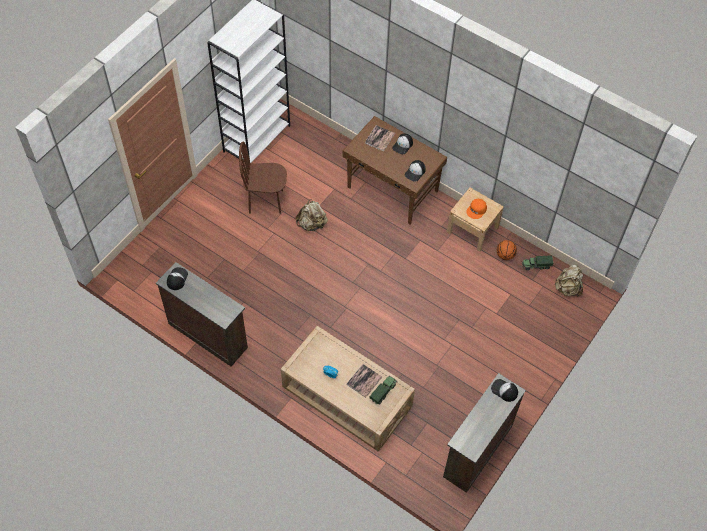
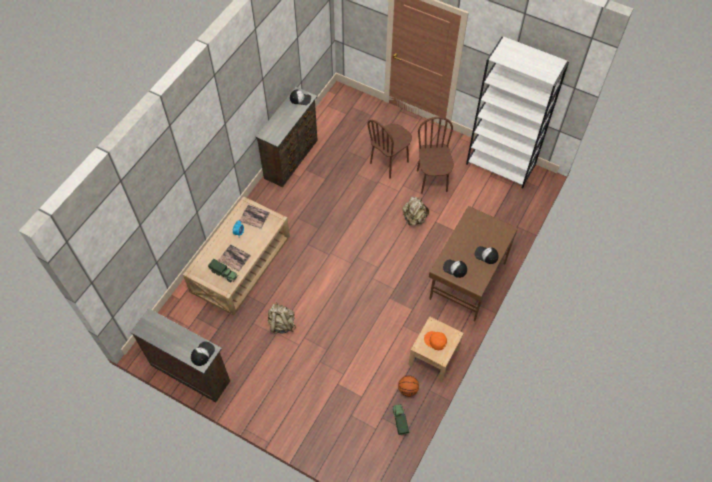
camera: 85 degrees right, 0 degrees up
book [365,125,395,151] -> book moved to [239,205,269,229]
beige backpack [555,264,583,297] -> beige backpack moved to [268,302,296,334]
none -> brown chair [367,120,412,179]

